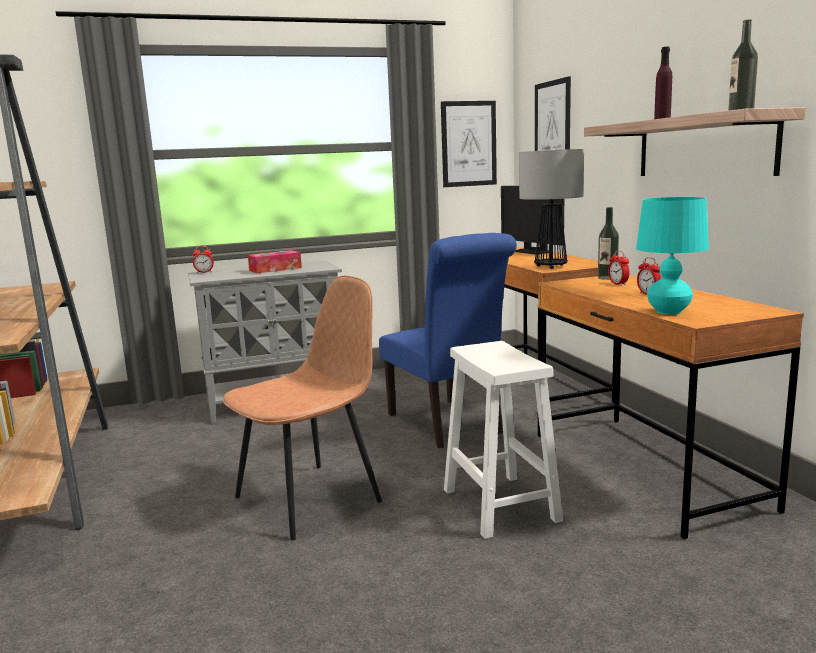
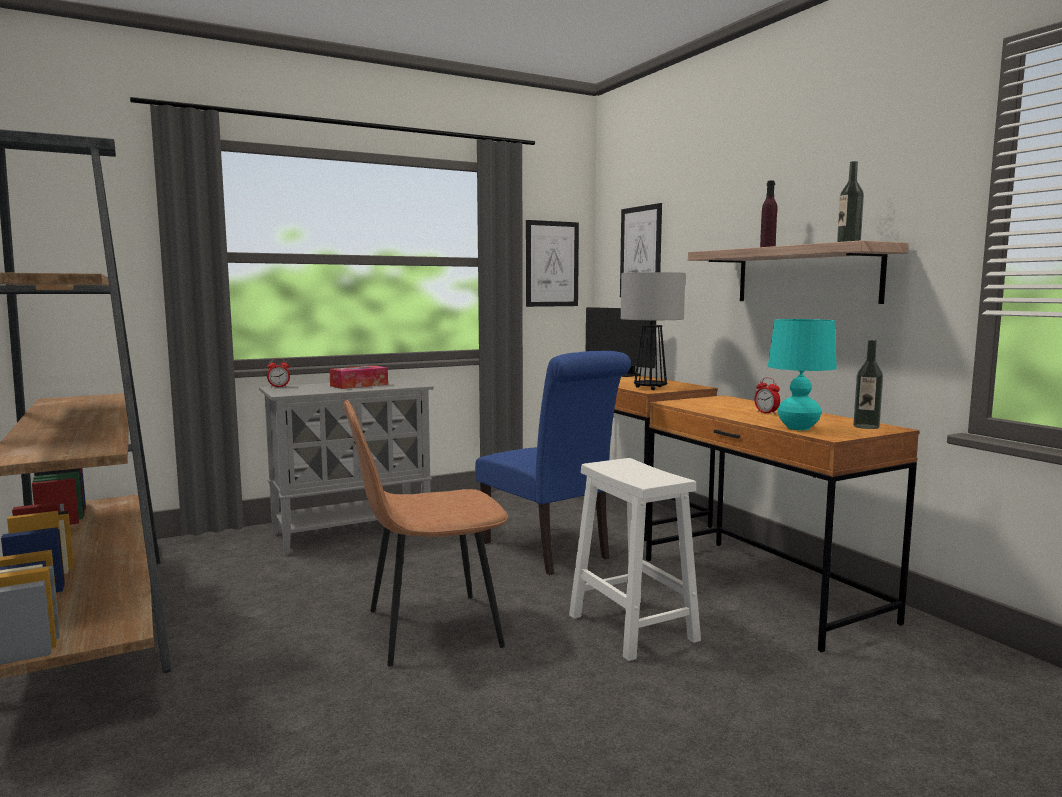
camera: 10 degrees left, 5 degrees down
brown chair [223,276,382,540] -> brown chair turned 150 degrees counterclockwise [343,400,508,667]
bottle [598,207,619,280] -> bottle moved to [853,340,883,429]
alarm clock [608,251,630,286] -> none

